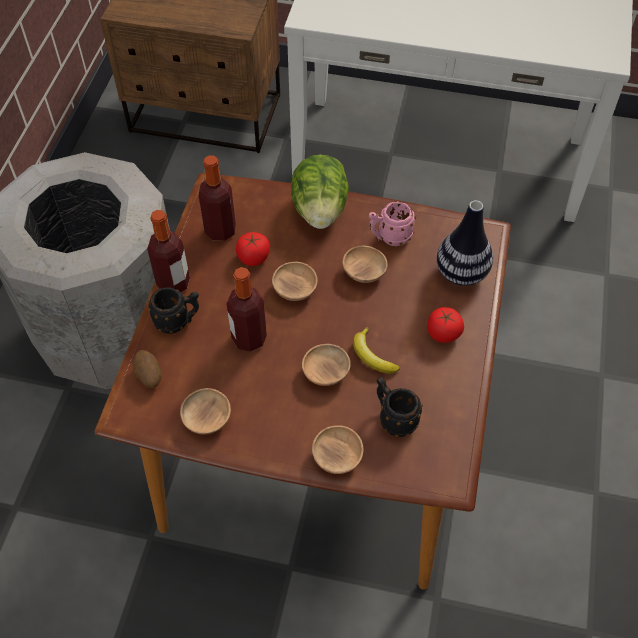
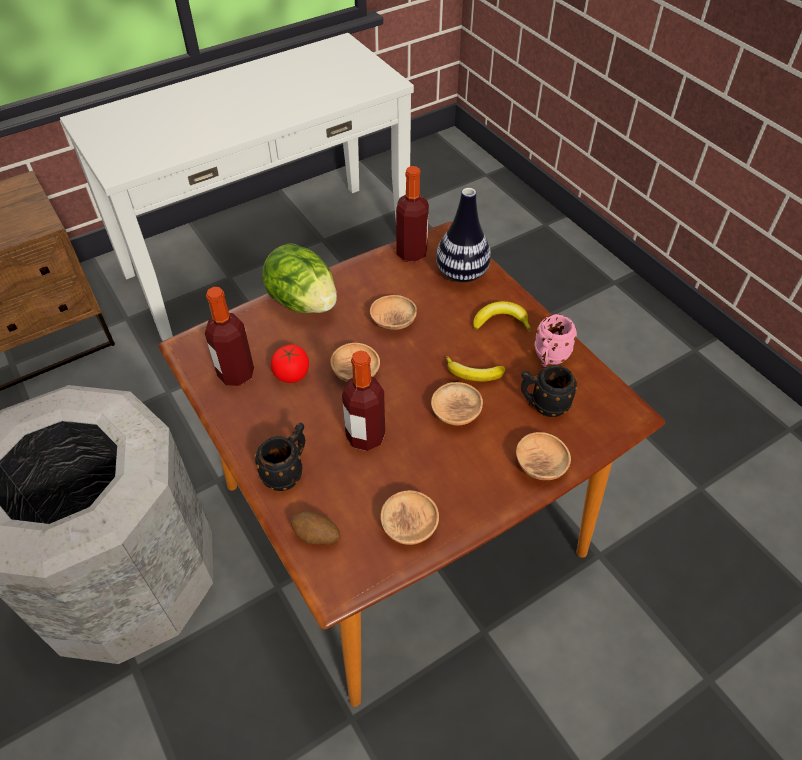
camera: 45 degrees left, 5 degrees down
bottle [147,210,190,292] -> bottle moved to [396,166,429,262]
pink mug [369,201,416,246] -> pink mug moved to [534,314,577,367]
tomato [427,307,464,343] -> banana [473,301,531,332]

